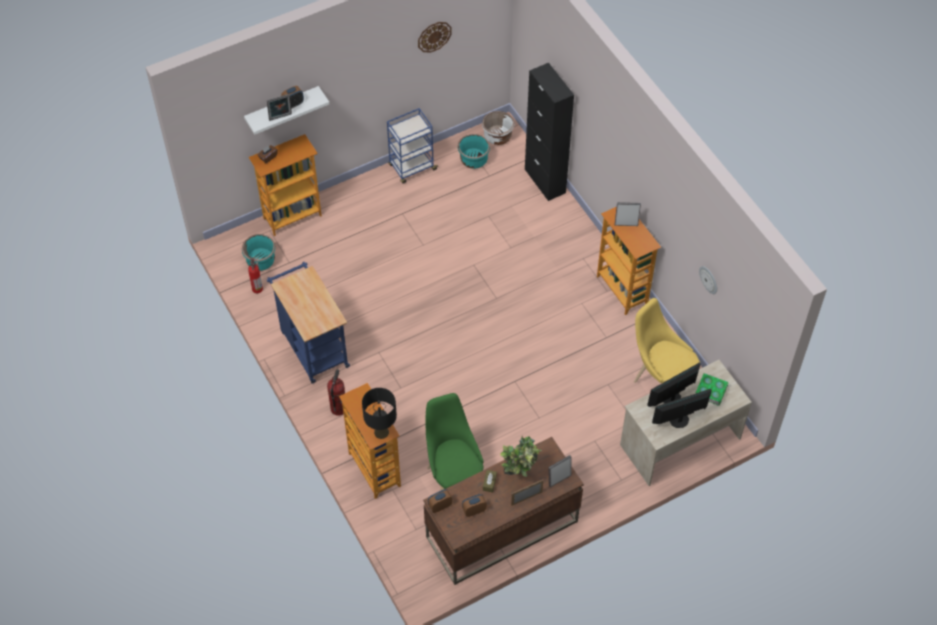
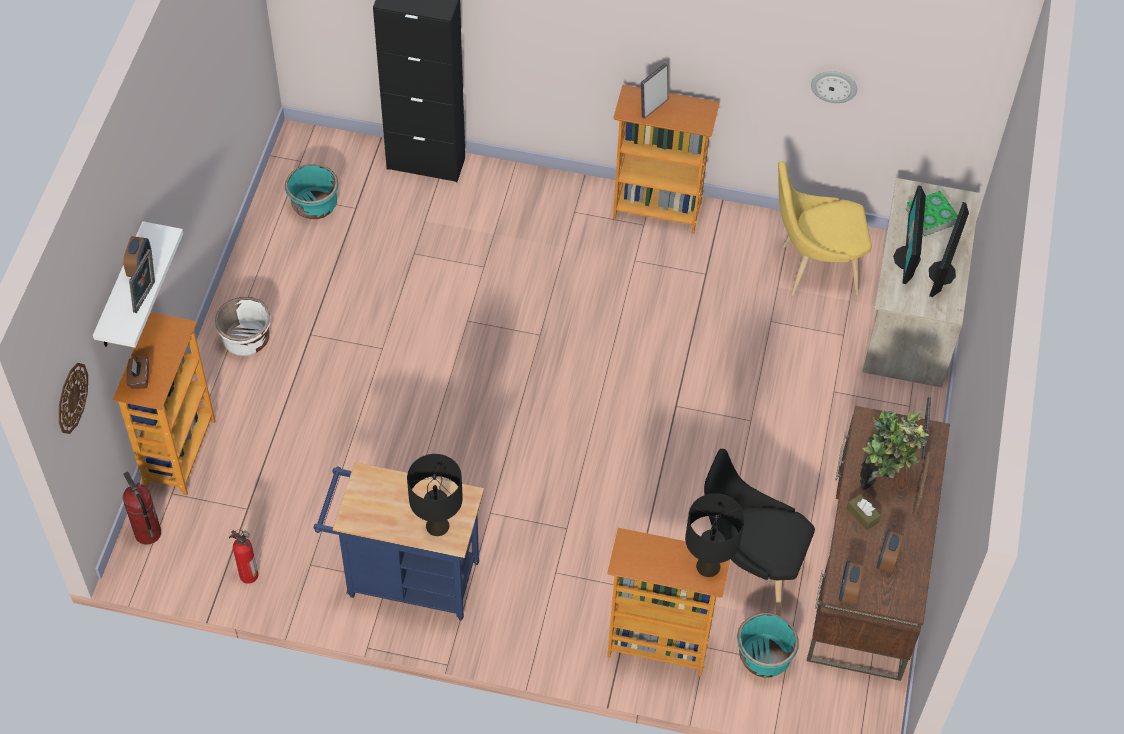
camera: 50 degrees left, 0 degrees up
turquoise planter [242,234,275,271] -> turquoise planter moved to [737,612,799,678]
fire extinguisher [327,369,345,416] -> fire extinguisher moved to [123,471,161,545]
blue cart [387,108,438,184] -> none
wall clock [418,22,452,53] -> wall clock moved to [59,363,88,434]
green chair [426,393,484,491] -> black chair [704,449,815,616]
white planter [482,111,515,145] -> white planter moved to [215,297,271,356]
none -> black table lamp [407,454,463,536]

